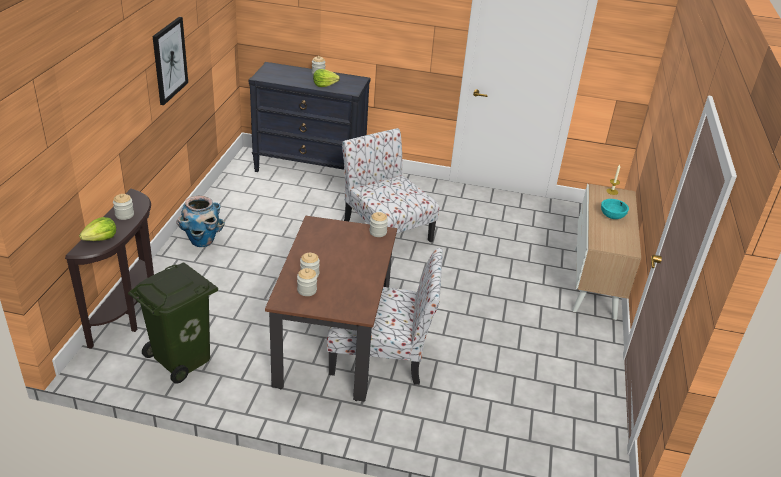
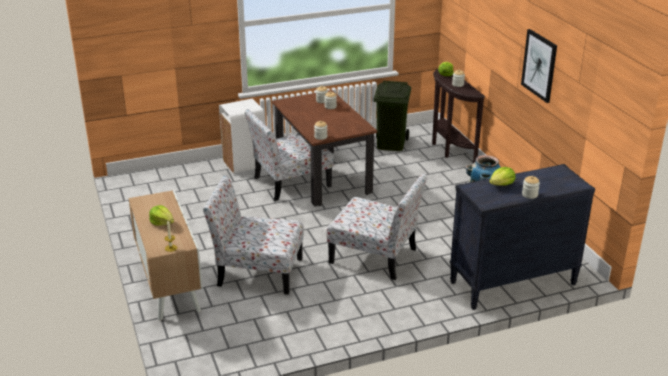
camera: 150 degrees right, 5 degrees down
turquoise bowl [601,199,629,219] -> lettuce [149,205,174,226]
none -> chair [203,175,304,295]
none -> white trash can [219,99,264,174]

